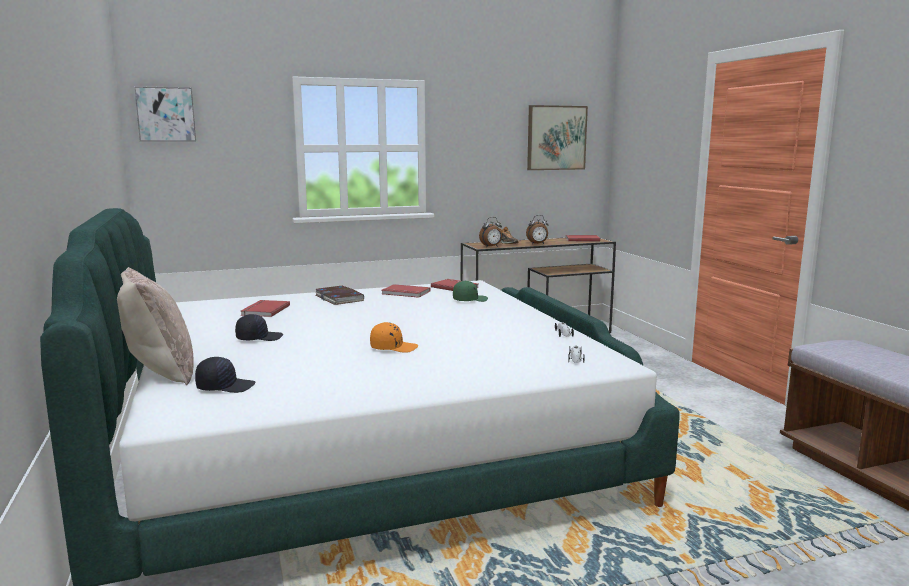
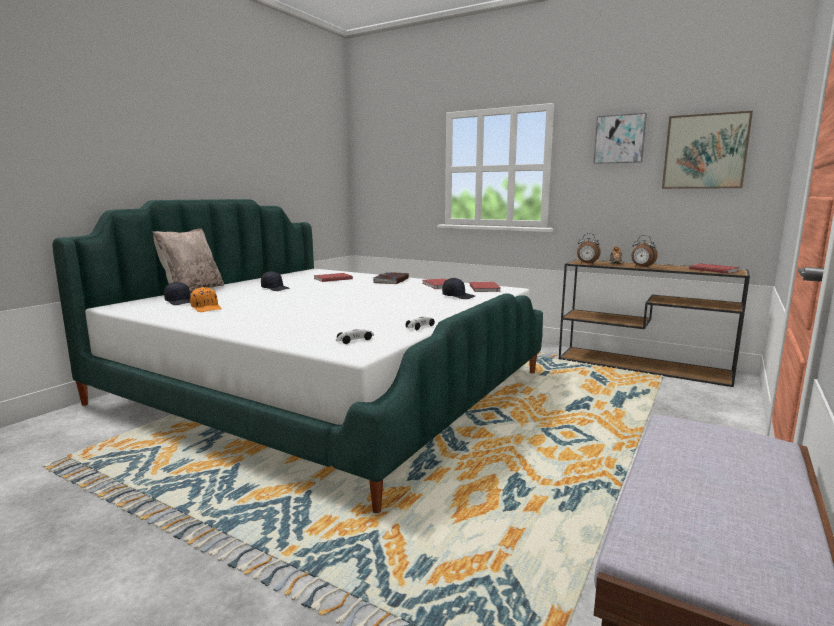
camera: 50 degrees right, 0 degrees up
picture [134,86,196,141] -> picture moved to [593,113,647,164]
orange cap [370,322,418,353] -> orange cap moved to [190,287,222,312]
green cap [453,281,488,302] -> black cap [442,278,475,299]

